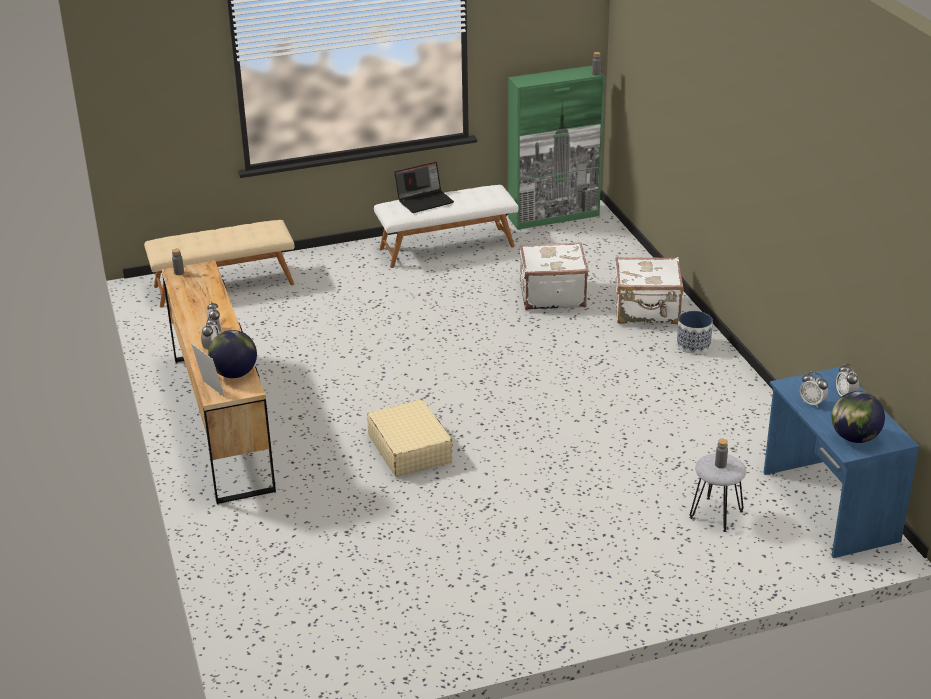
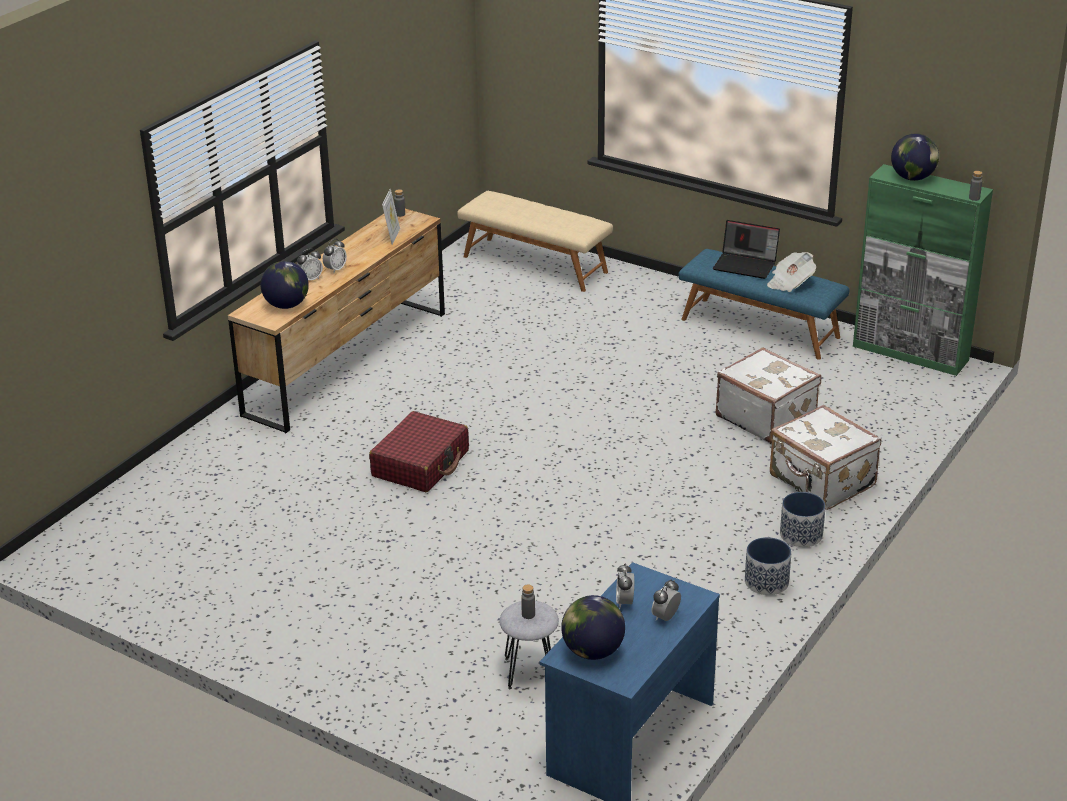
camera: 50 degrees right, 0 degrees up
picture frame [191,343,225,397] -> picture frame moved to [382,189,400,244]
beige suitcase [367,399,453,477] -> red suitcase [369,411,469,492]
white bench [374,185,518,268] -> blue bench [679,249,849,360]
none -> planter [745,537,791,595]
none -> newspaper [767,252,816,292]
none -> globe [891,134,939,181]

